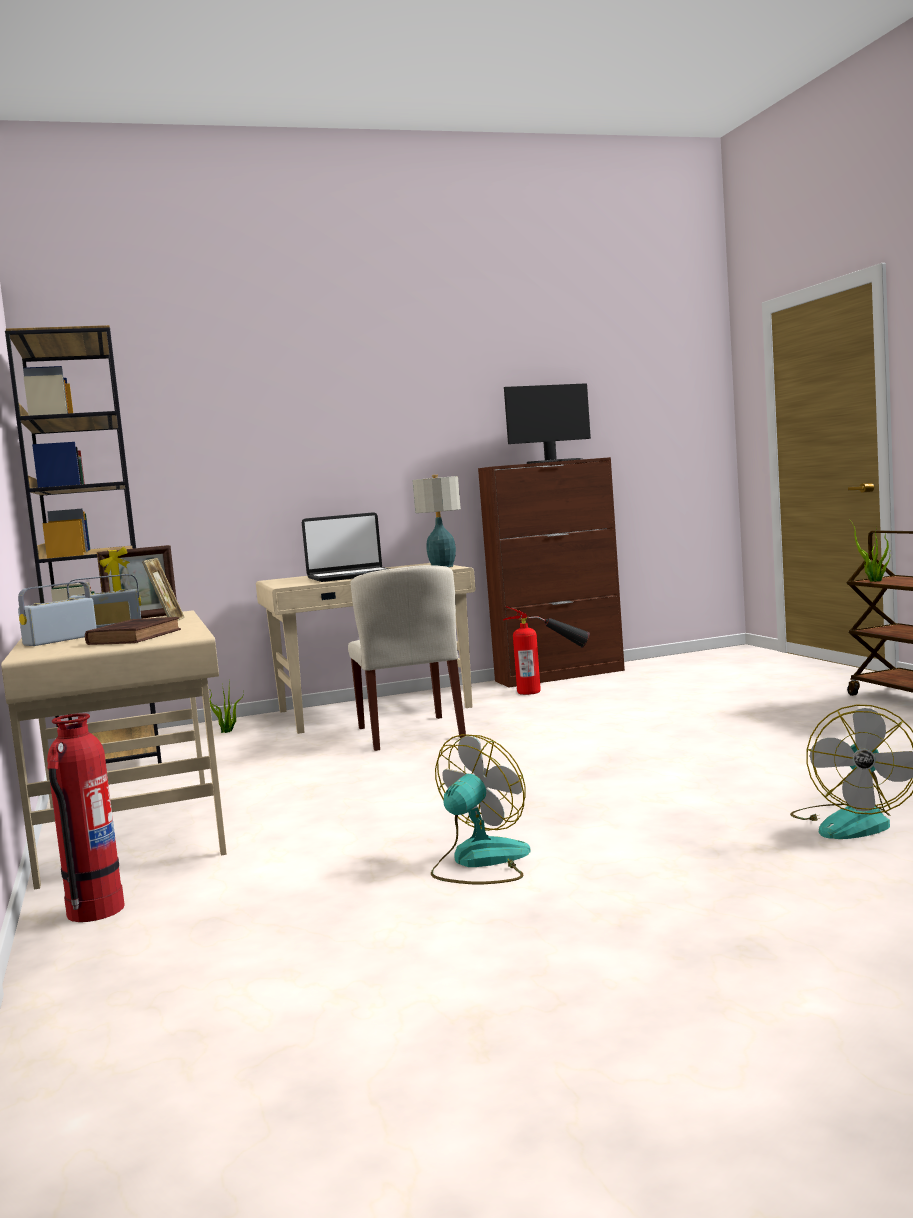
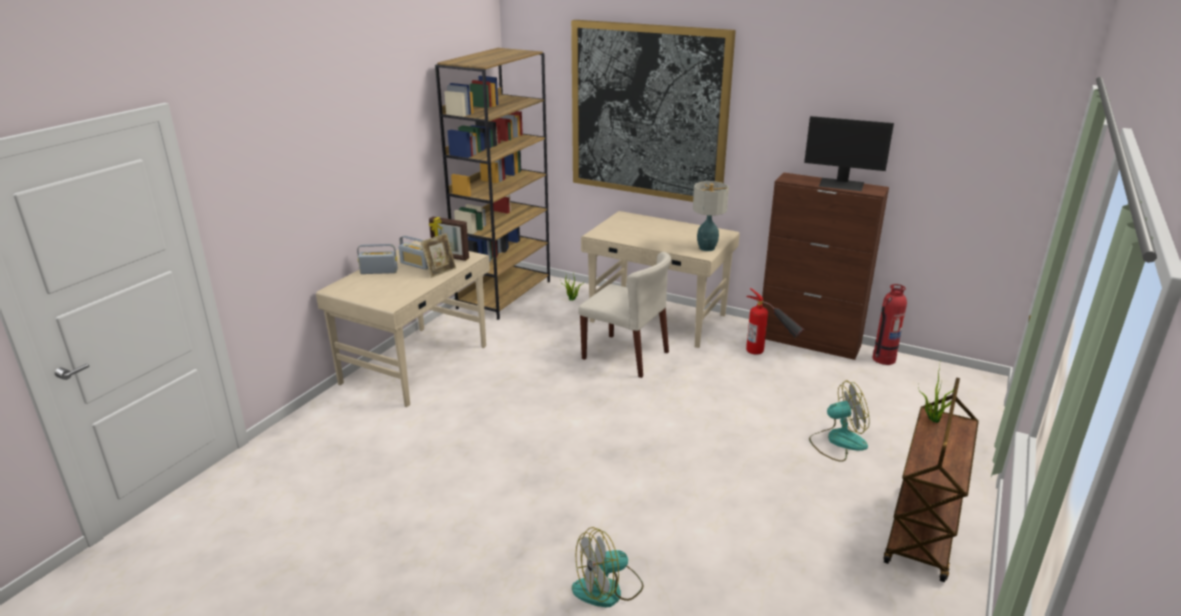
camera: 45 degrees right, 20 degrees up
fire extinguisher [47,713,125,922] -> fire extinguisher moved to [873,284,907,365]
brown book [85,617,181,645] -> none
laptop [302,512,389,582] -> none
beige chair [348,565,466,751] -> beige chair turned 90 degrees counterclockwise [578,252,671,378]
fan [431,734,531,884] -> fan moved to [809,381,870,462]
none -> picture [571,20,736,202]

